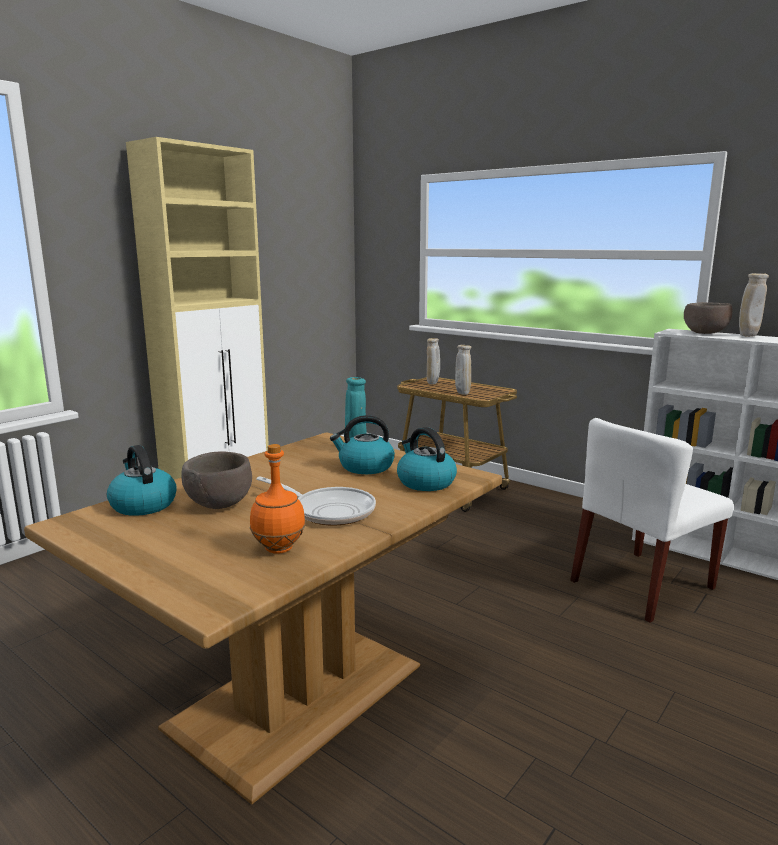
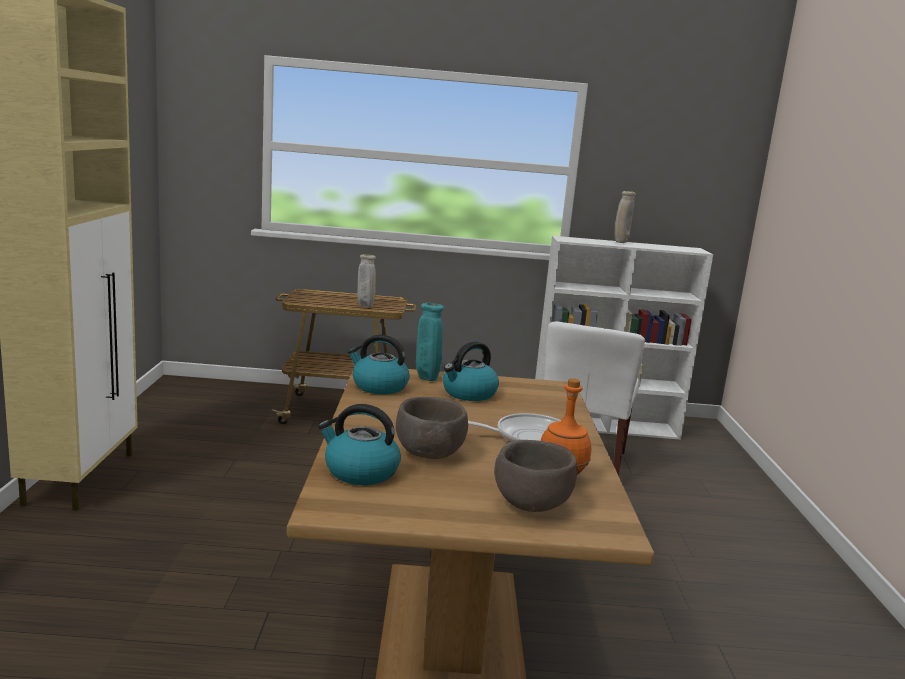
camera: 40 degrees left, 0 degrees up
kettle [397,427,457,491] -> kettle moved to [348,334,410,394]
beige vase [427,338,440,385] -> none
brown bowl [684,302,732,334] -> brown bowl moved to [494,440,577,512]

